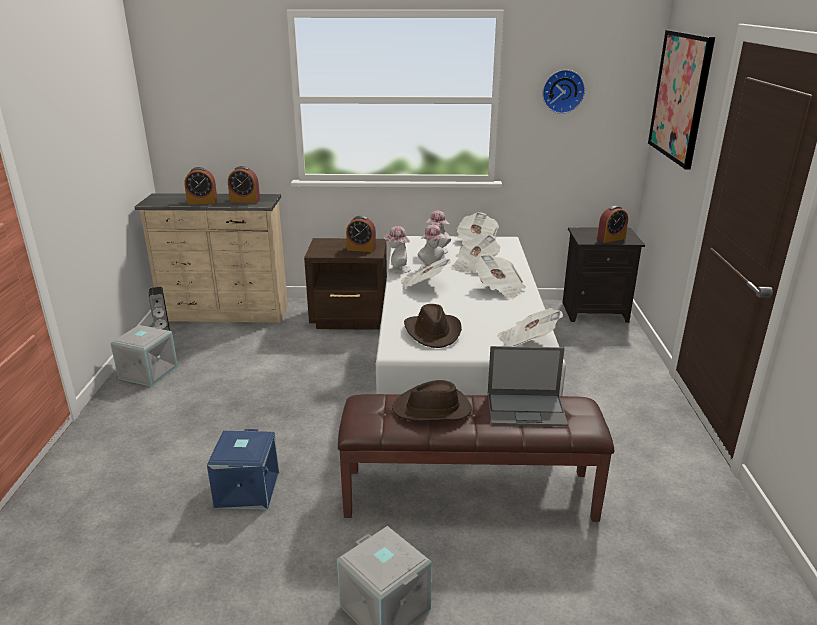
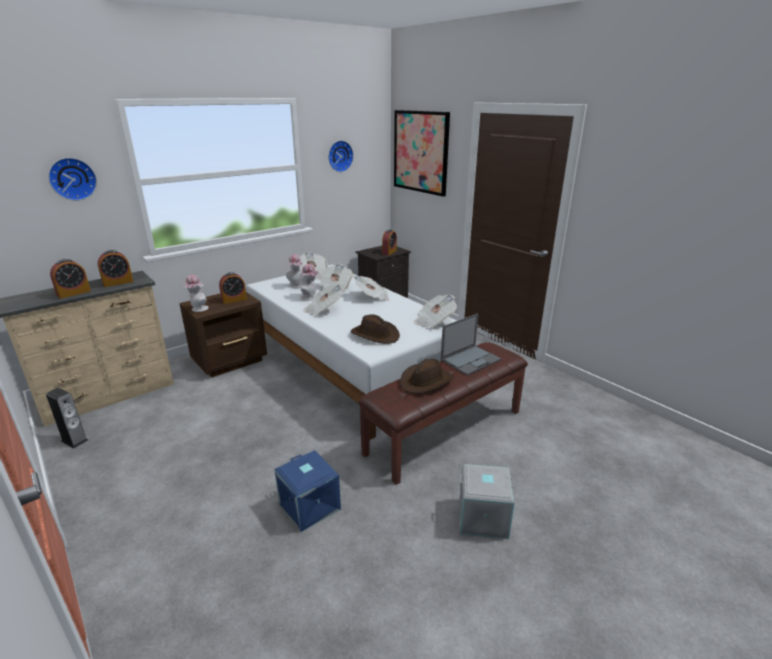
camera: 40 degrees left, 0 degrees up
grey storage box [110,325,178,387] -> none
hat [383,226,411,274] -> hat moved to [182,275,208,312]
none -> wall clock [48,158,97,201]

